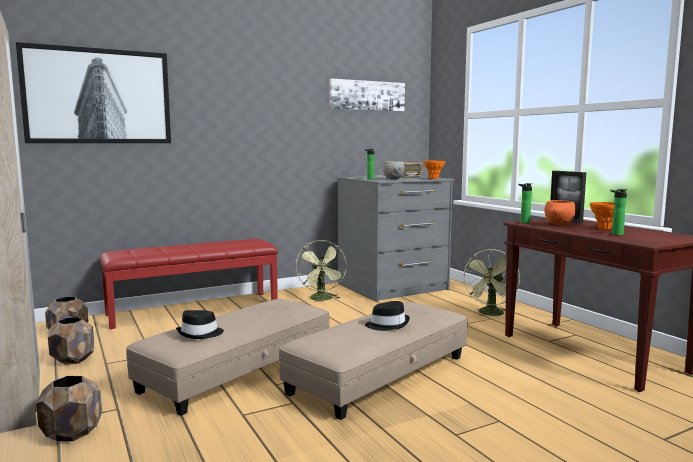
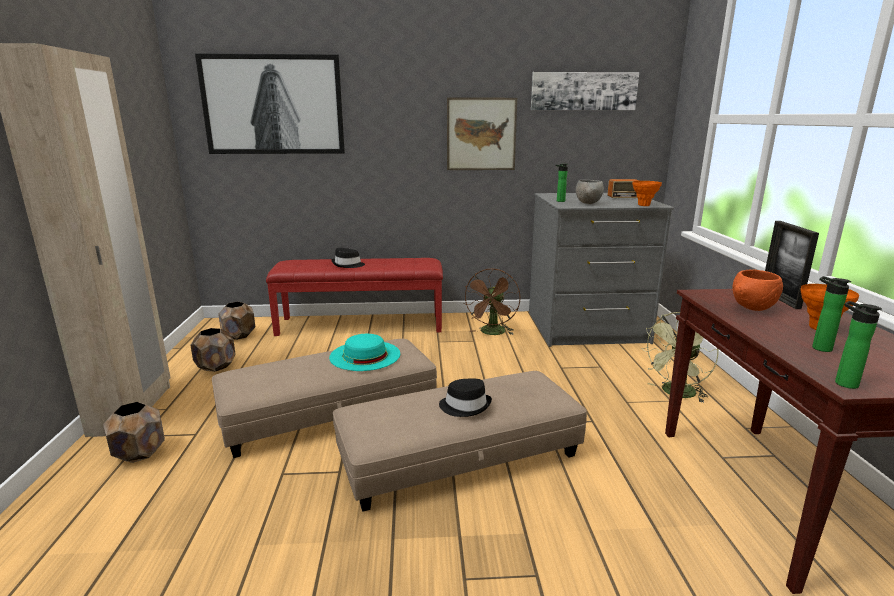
camera: 25 degrees right, 10 degrees up
black hat [176,310,224,339] -> black hat moved to [331,248,365,268]
green fan [296,240,347,301] -> brown fan [463,268,520,335]
bottle [518,183,532,224] -> bottle moved to [835,301,882,389]
none -> turquoise hat [329,334,400,371]
none -> picture [447,97,517,170]

